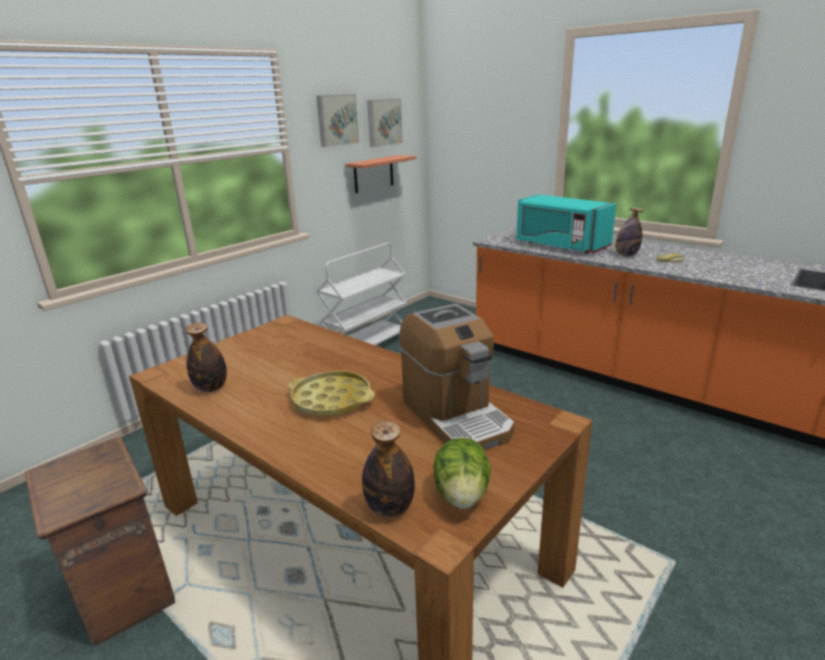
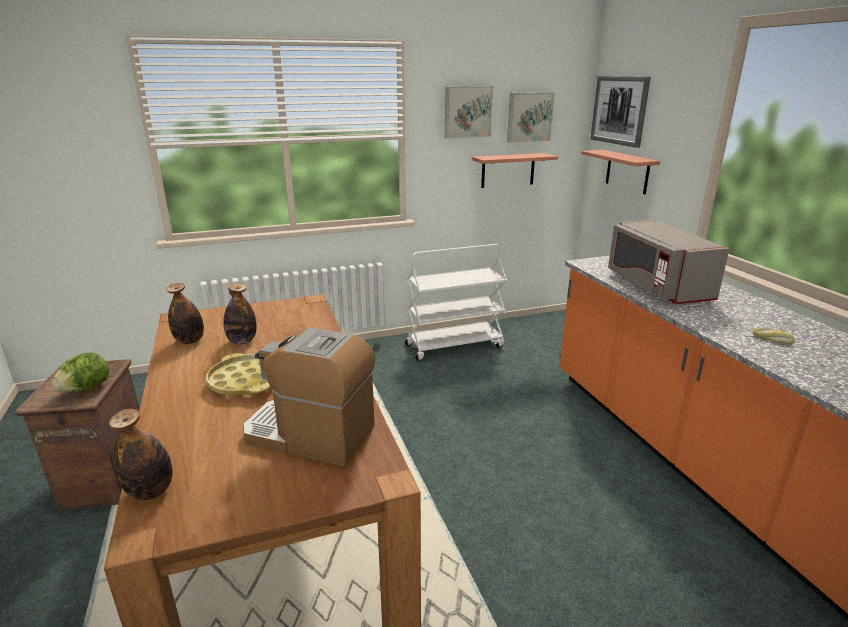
camera: 30 degrees right, 0 degrees up
coffee machine [399,304,515,450] -> coffee machine turned 105 degrees clockwise [243,328,375,467]
lettuce [433,437,491,509] -> lettuce moved to [51,352,109,393]
turquoise microwave [516,194,616,254] -> grey microwave [608,220,730,304]
bottle [616,208,643,256] -> bottle moved to [223,283,257,344]
none -> shelf [581,150,660,194]
none -> picture [590,76,651,148]

